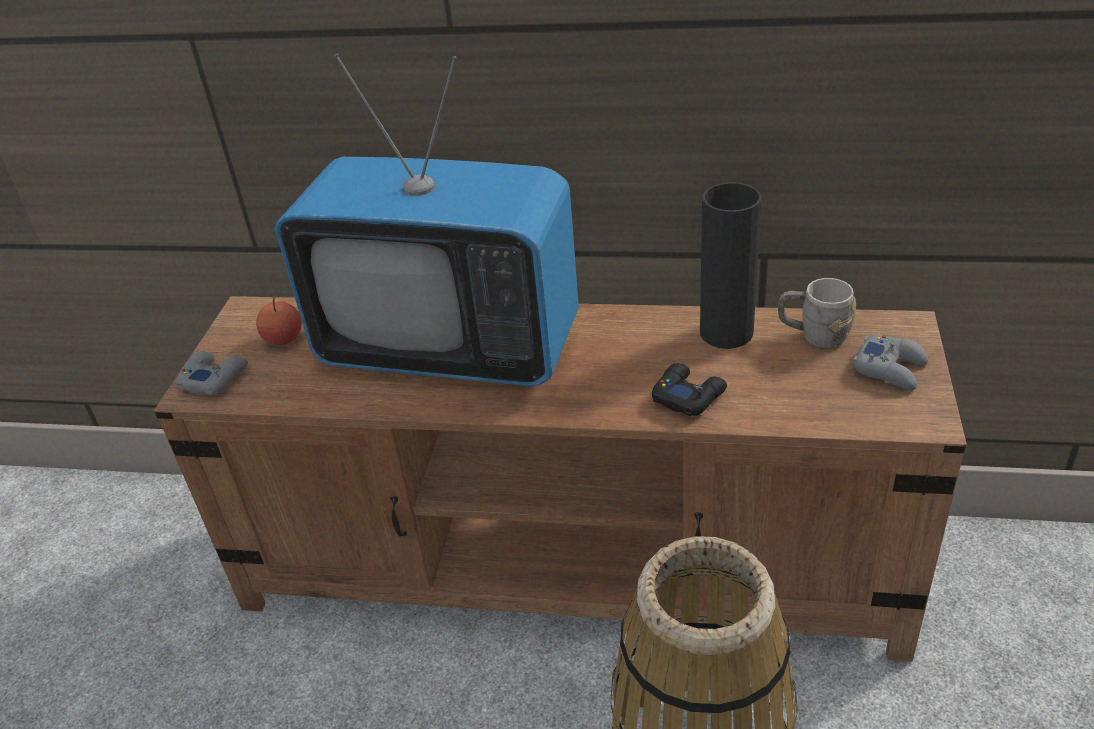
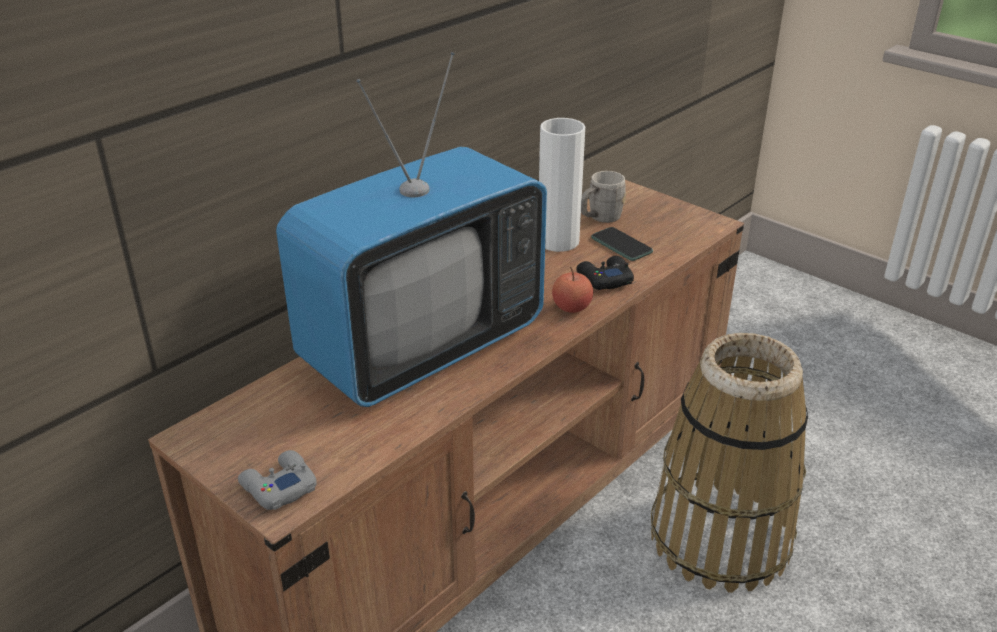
camera: 60 degrees left, 5 degrees down
apple [256,296,302,345] -> apple moved to [552,267,593,313]
black vase [700,182,761,349] -> white vase [539,118,585,252]
grey game controller [852,335,928,390] -> none
none -> phone [591,227,653,261]

